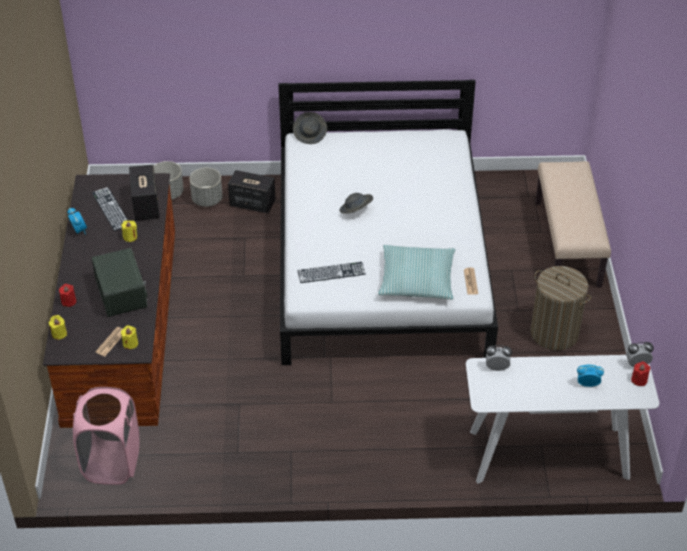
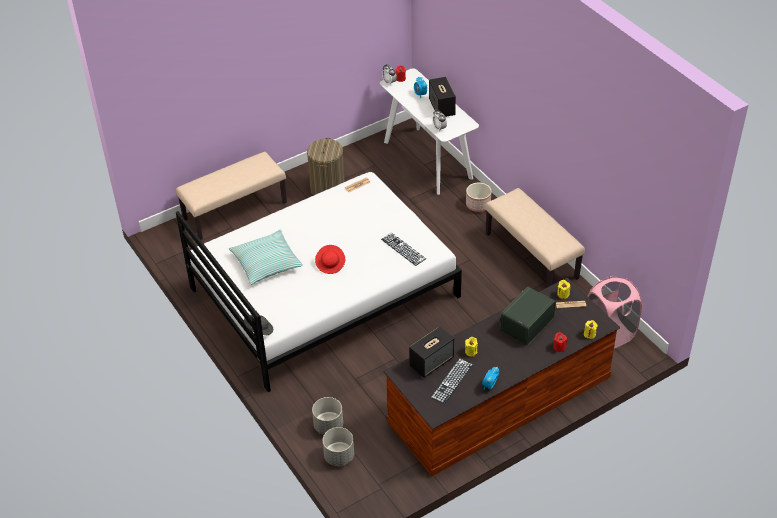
camera: 120 degrees left, 0 degrees up
speaker [228,170,276,213] -> speaker moved to [429,77,456,117]
grey hat [340,193,373,214] -> red hat [315,245,345,274]
pillow [378,245,455,300] -> pillow moved to [229,230,303,285]
none -> planter [466,183,491,212]
none -> beige bench [485,188,585,288]

